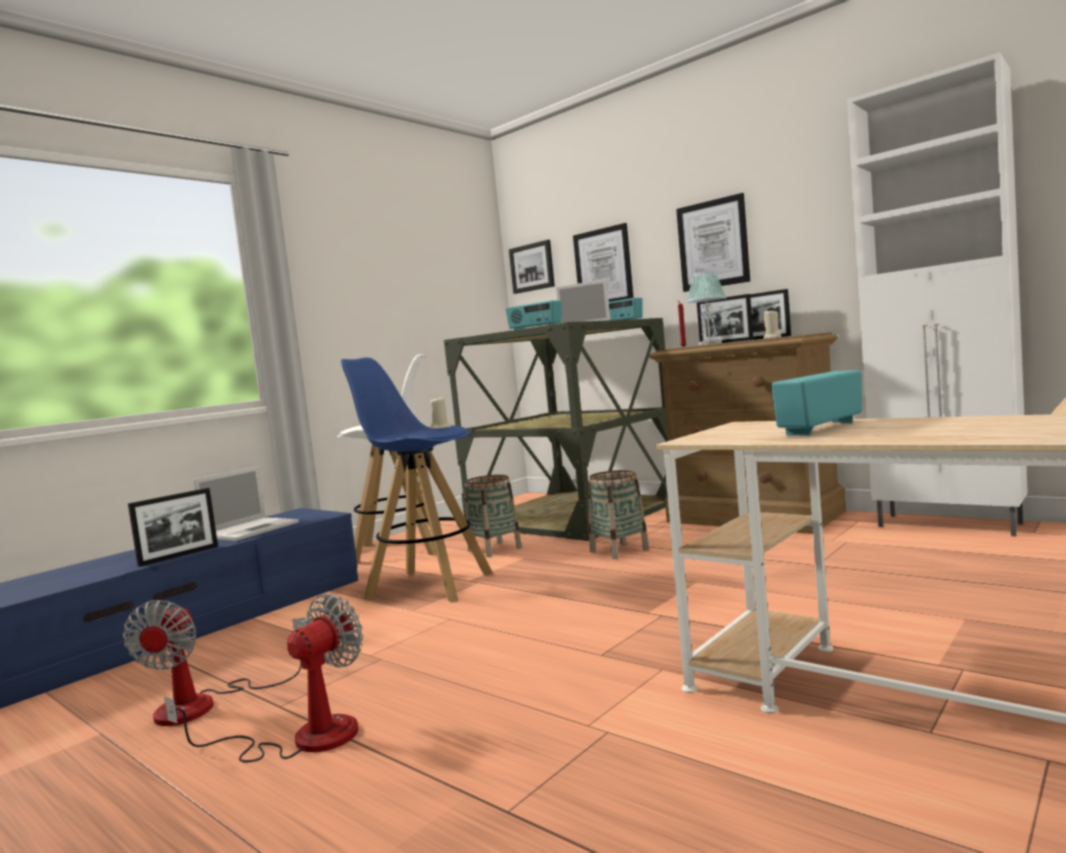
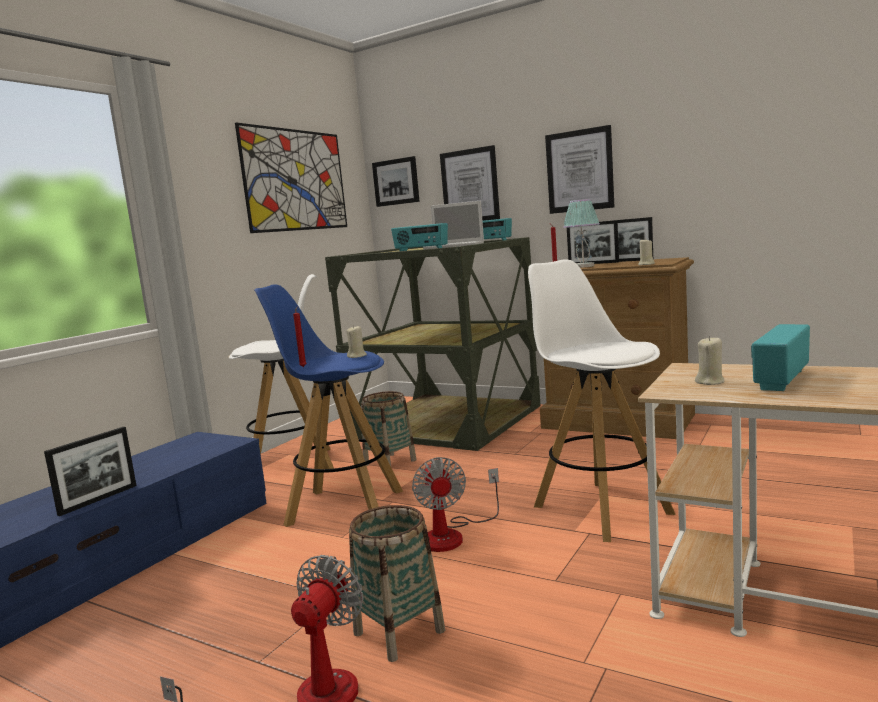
camera: 10 degrees left, 5 degrees up
fan [123,600,306,726] -> fan moved to [412,457,499,552]
laptop [193,466,299,541] -> none
basket [588,470,650,559] -> basket moved to [349,505,445,662]
white cabinet [847,52,1028,536] -> none
none -> picture [235,122,347,233]
none -> red candle [293,307,307,367]
none -> white stool [528,259,676,542]
none -> beige candle [695,336,725,385]

